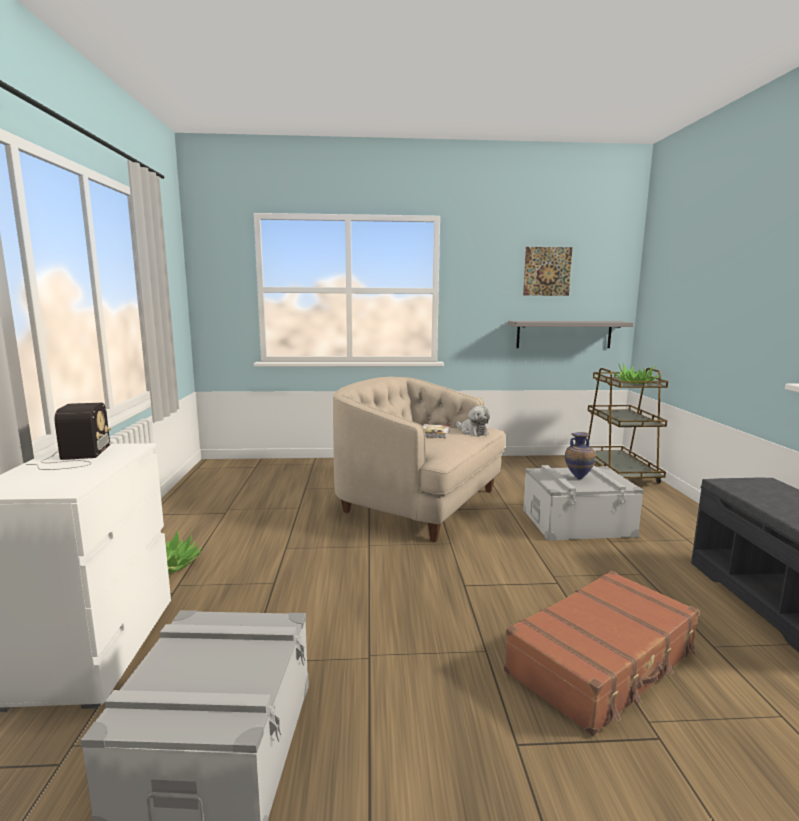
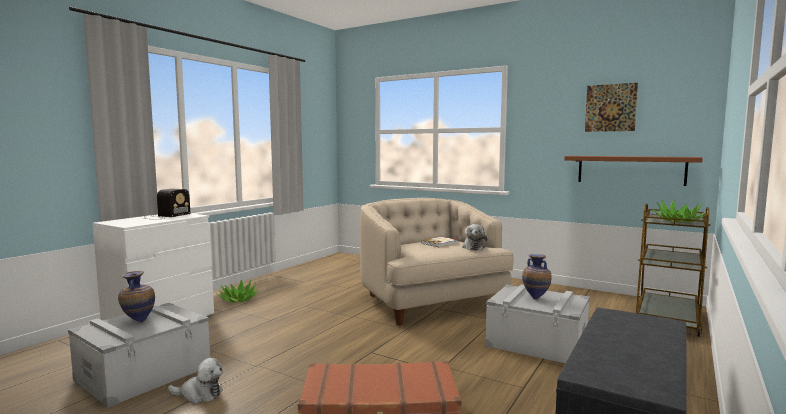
camera: 35 degrees right, 5 degrees down
grey shelf [508,321,634,348] -> brown shelf [564,156,703,186]
none -> vase [118,271,155,323]
none -> plush toy [168,358,223,404]

